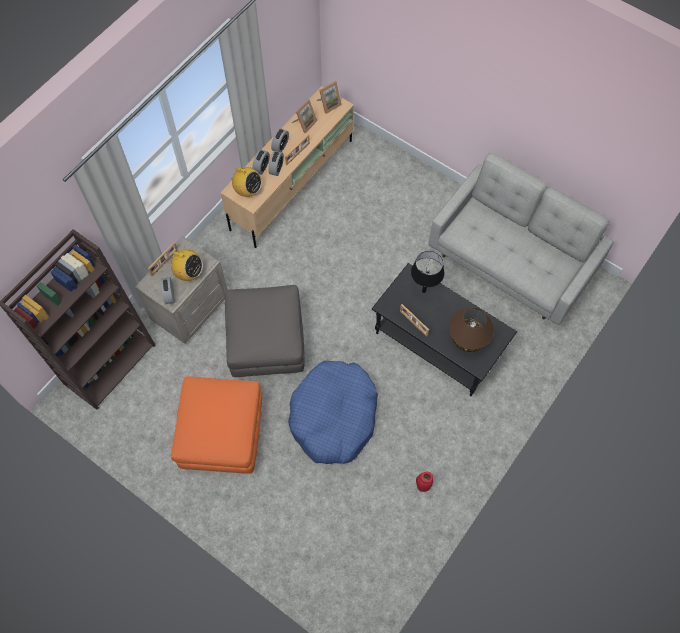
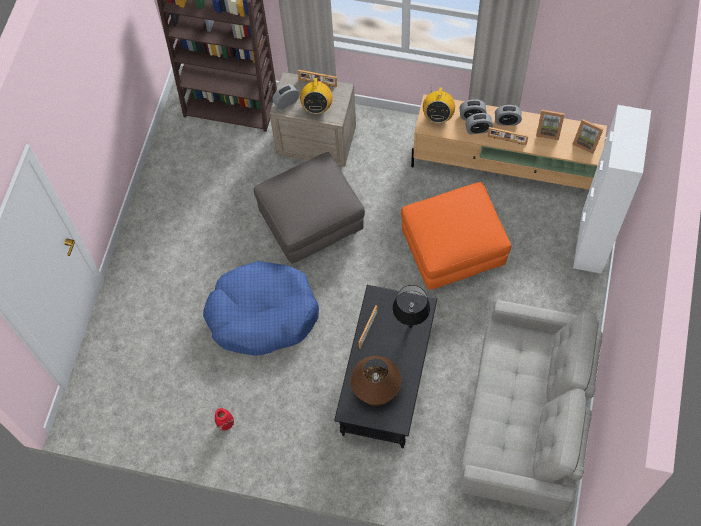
camera: 70 degrees right, 0 degrees up
orange ottoman [171,376,262,474] -> orange ottoman moved to [401,182,511,290]
none -> white cabinet [573,105,651,274]

